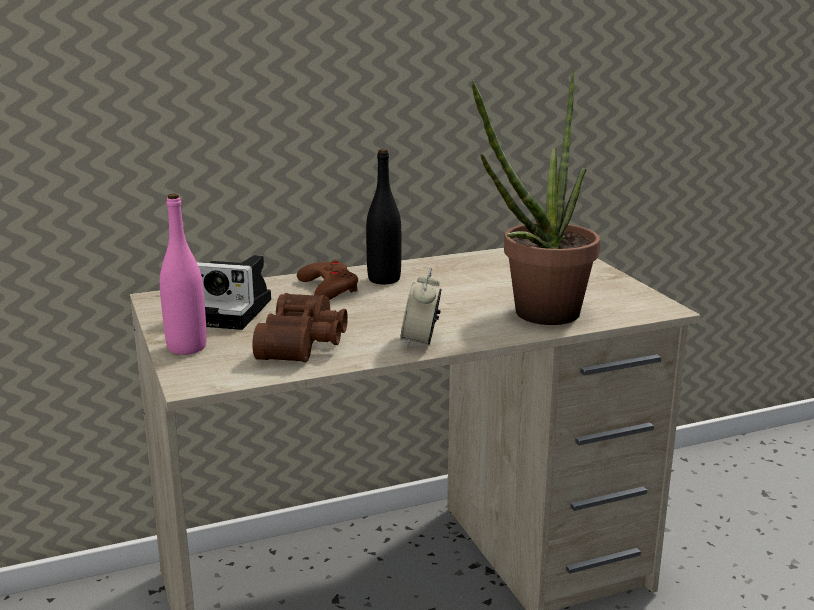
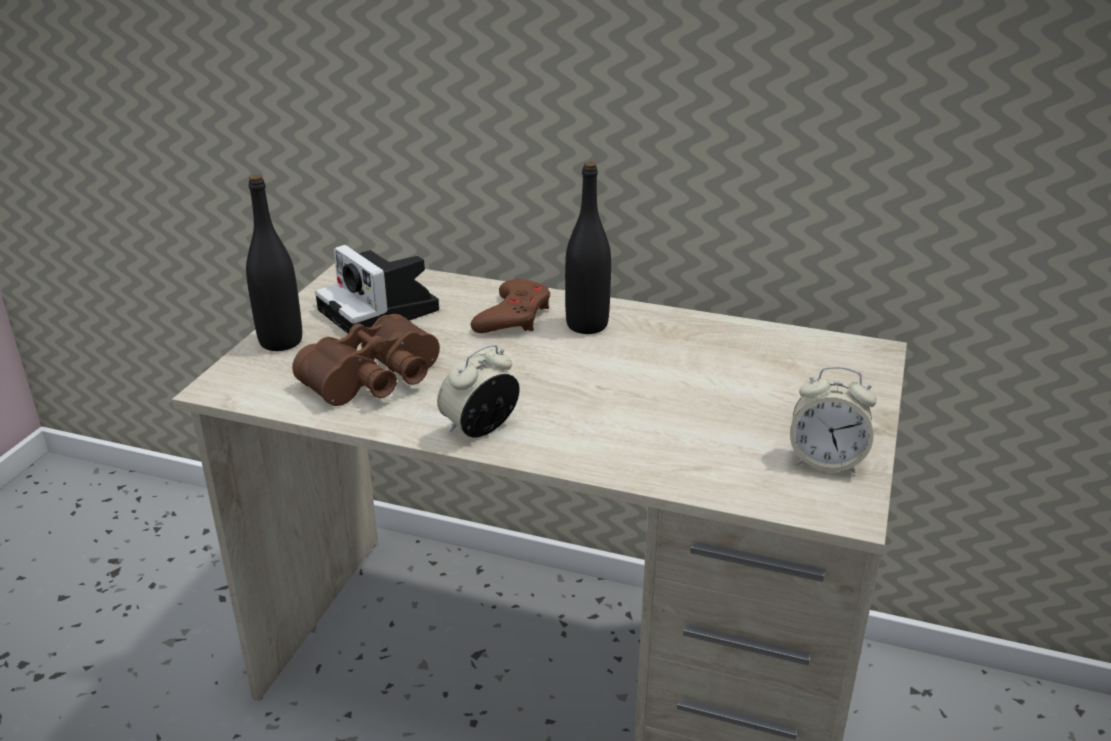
camera: 40 degrees right, 10 degrees up
pink bottle [160,193,207,355] -> black bottle [246,175,302,351]
potted plant [471,70,600,325] -> none
none -> alarm clock [790,366,877,473]

